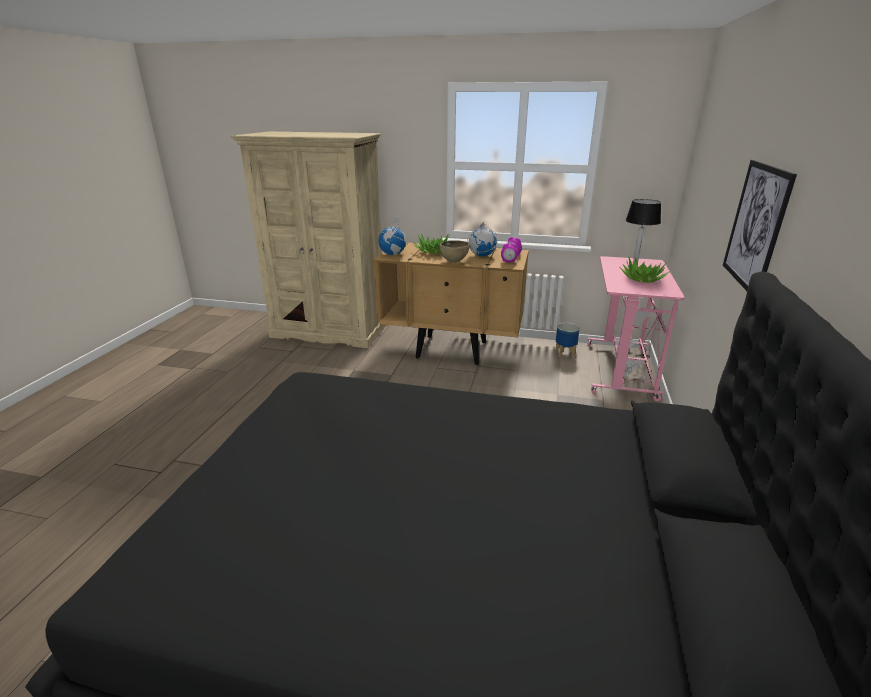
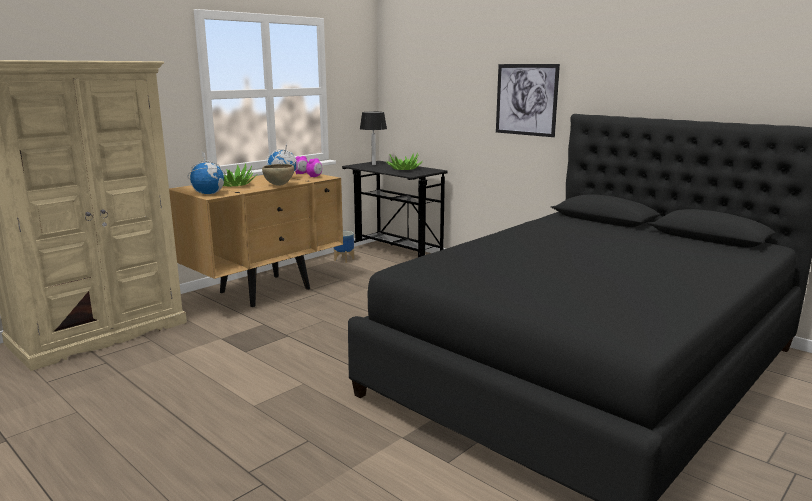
camera: 60 degrees left, 10 degrees down
pink desk [587,256,685,401] -> black desk [342,161,448,257]

